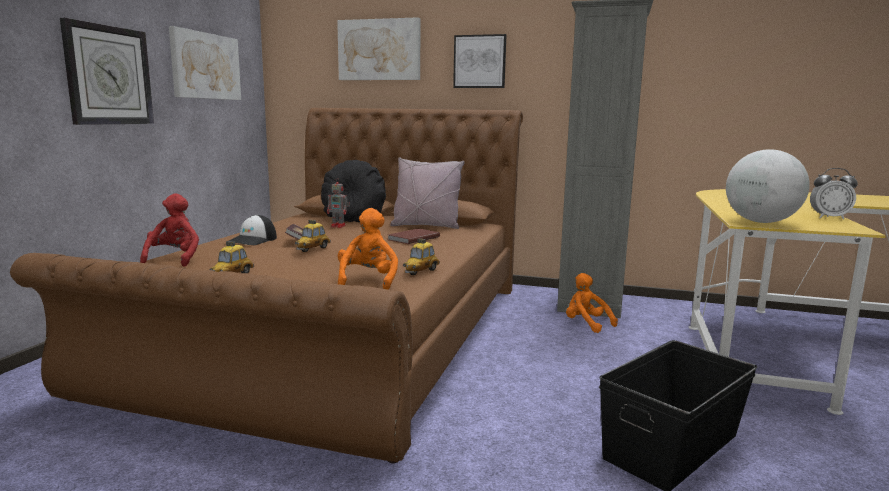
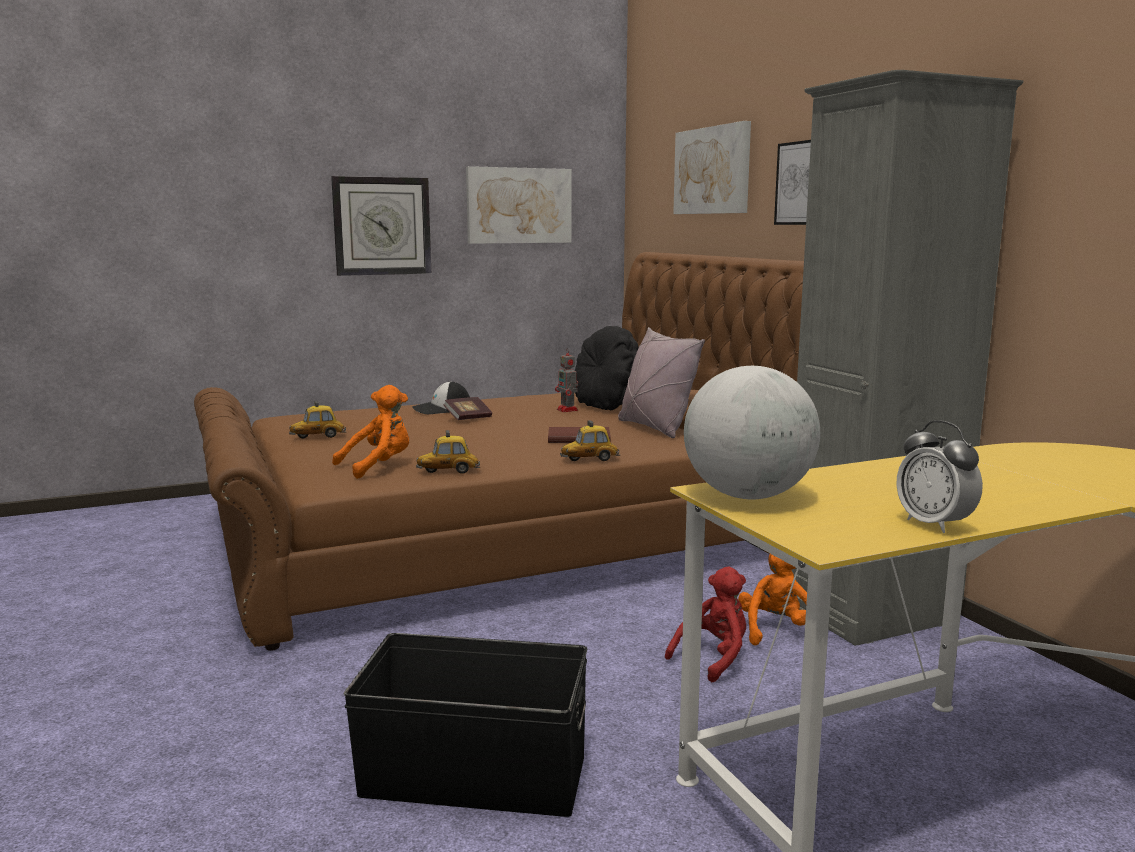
camera: 50 degrees right, 0 degrees up
red plush toy [140,194,199,267] -> red plush toy moved to [665,567,746,682]
toy car [295,220,331,252] -> toy car moved to [560,420,620,461]

